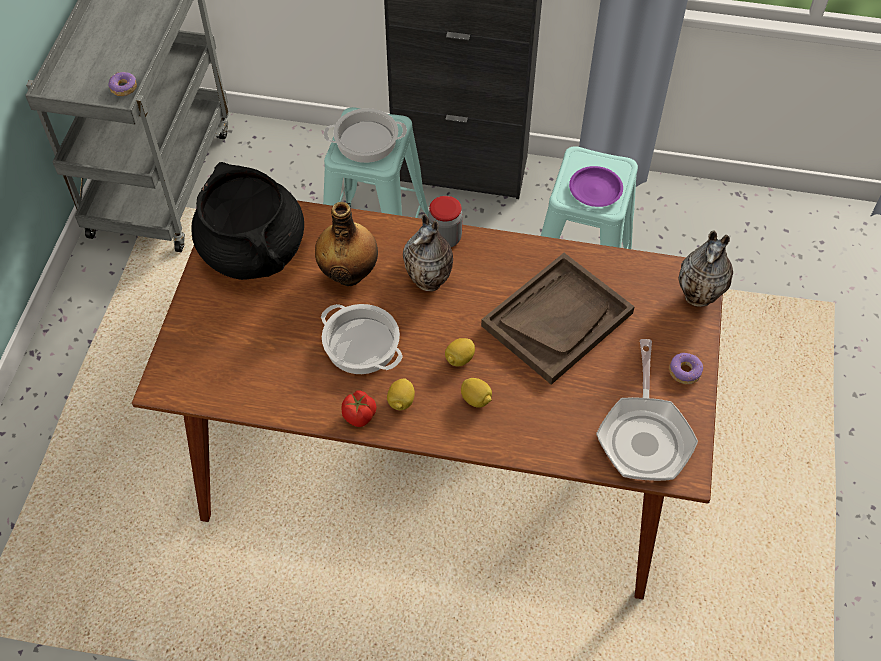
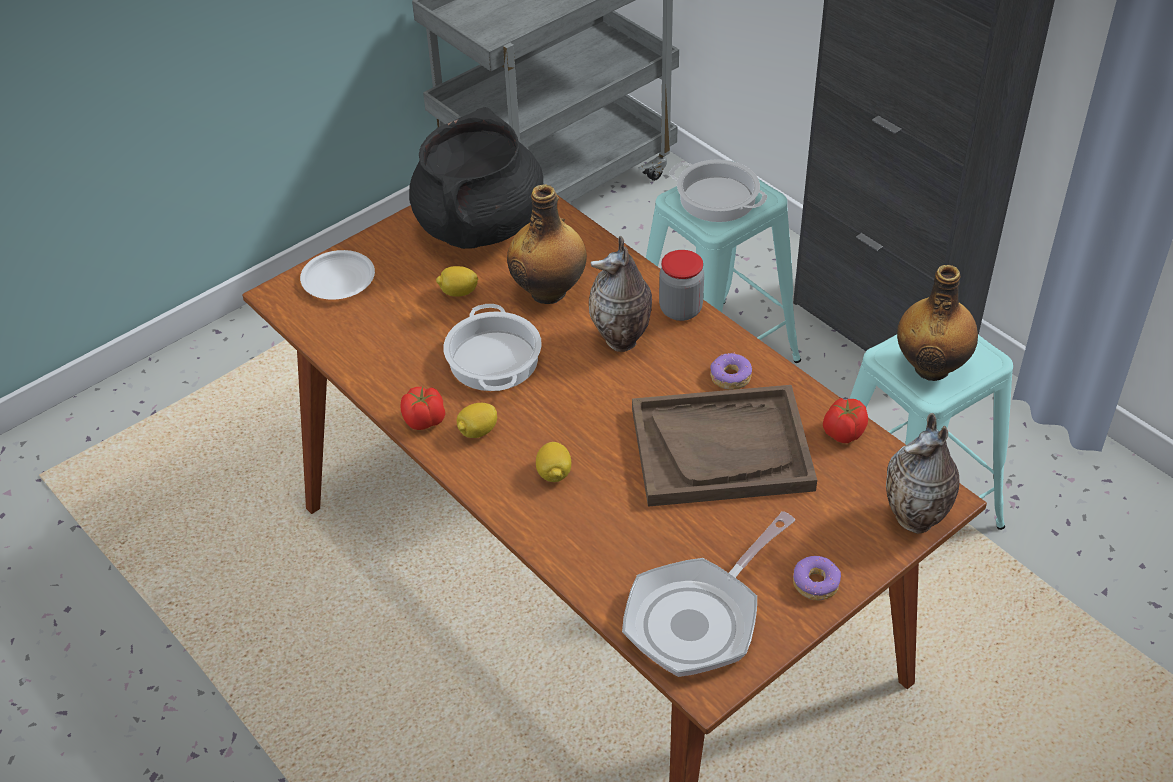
camera: 40 degrees right, 10 degrees down
donut [108,72,137,96] -> donut moved to [710,353,752,390]
lemon [445,338,475,366] -> lemon moved to [436,266,478,297]
purple plate [569,166,623,207] -> bottle [897,265,978,381]
none -> white plate [300,250,375,300]
none -> tomato [823,398,868,443]

